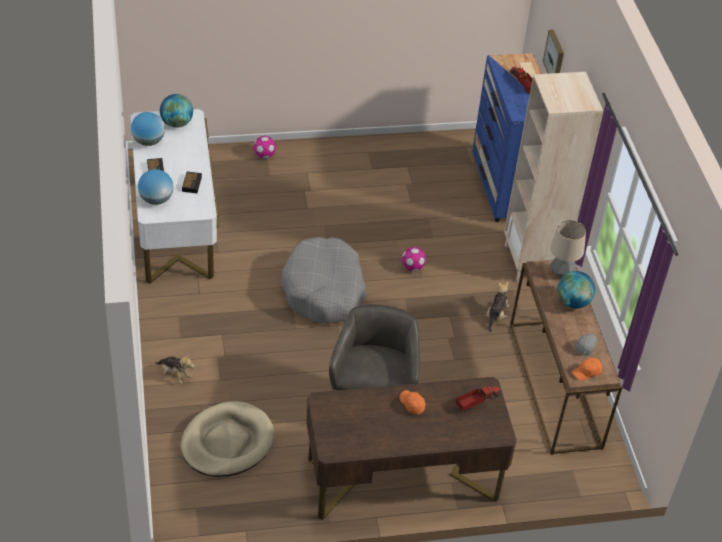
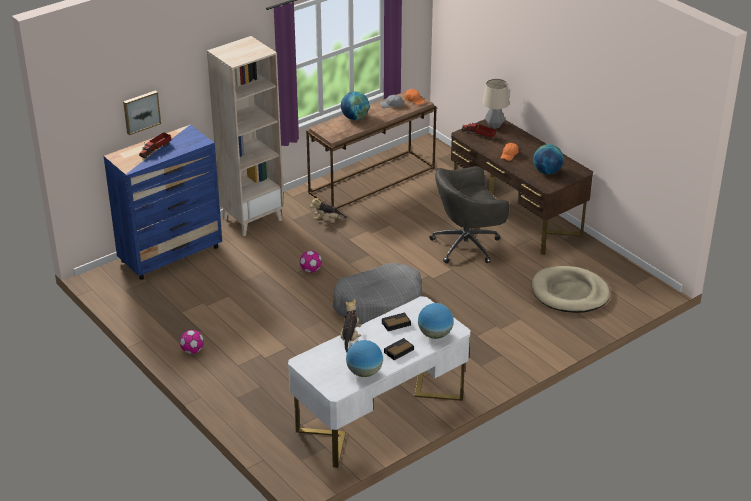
camera: 115 degrees left, 10 degrees down
plush toy [155,354,195,384] -> plush toy moved to [340,299,361,352]
globe [160,94,193,128] -> globe moved to [533,144,564,175]
football [253,136,276,159] -> football moved to [180,330,204,354]
table lamp [550,220,586,278] -> table lamp moved to [483,79,509,129]

